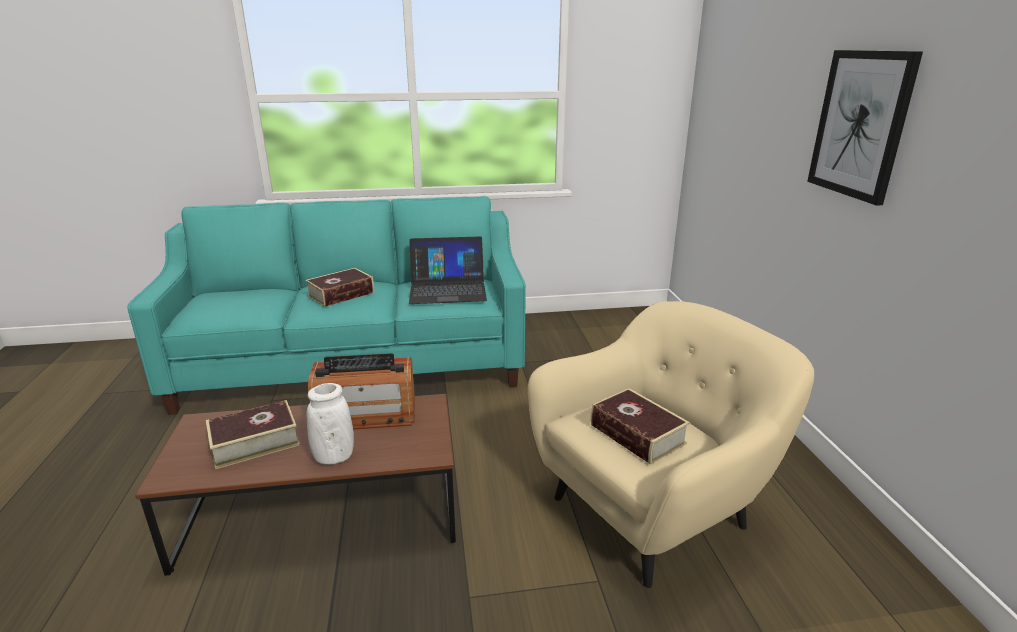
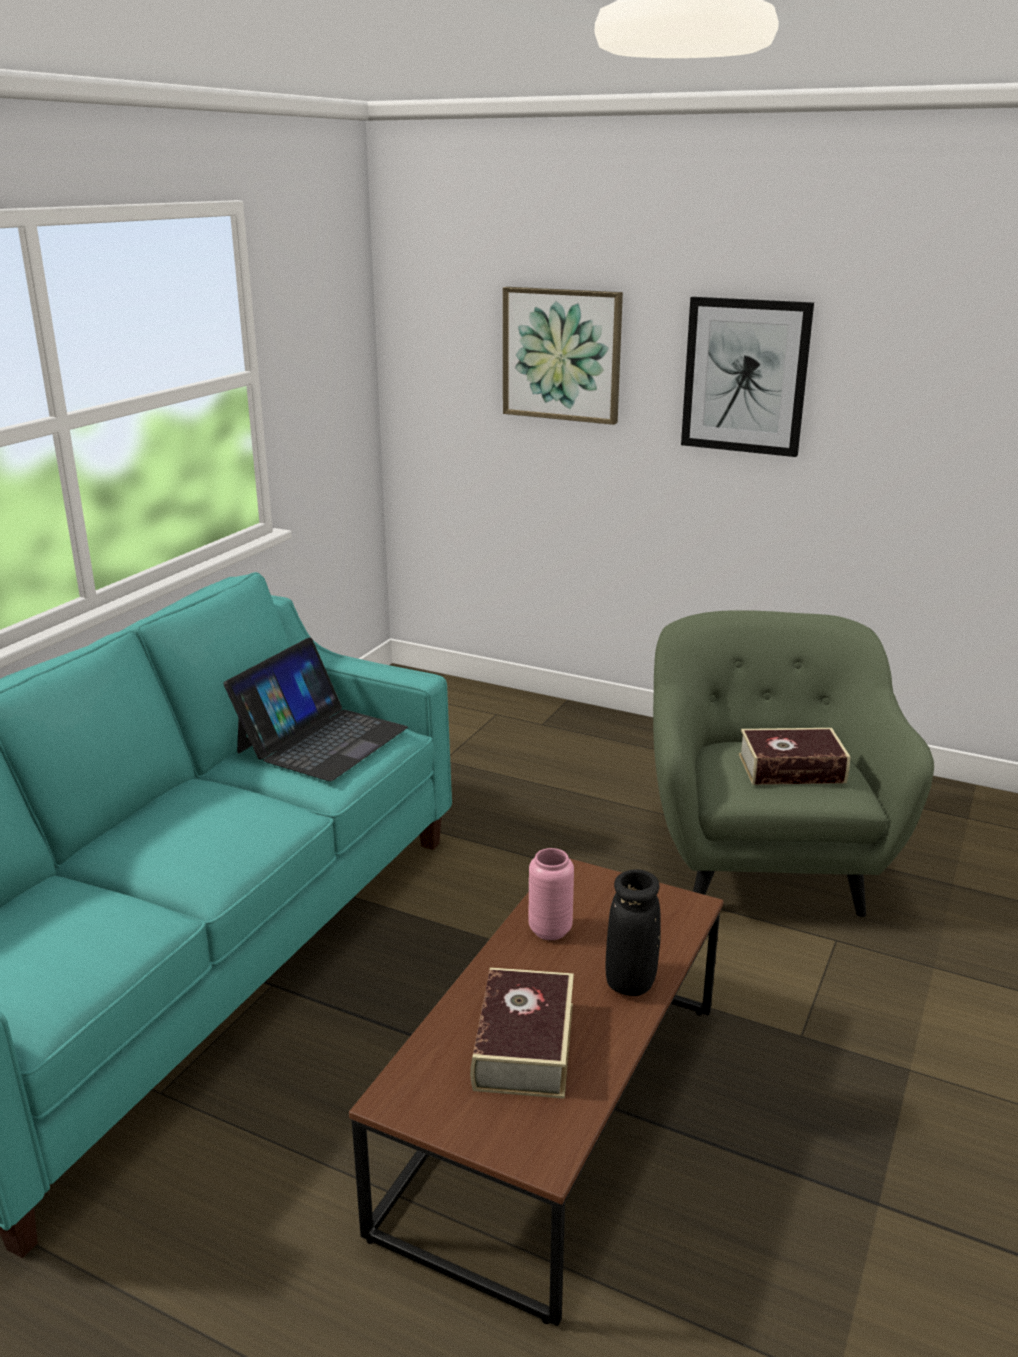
camera: 55 degrees left, 0 degrees up
book [305,268,374,307] -> none
white vase [307,383,354,465] -> black vase [605,870,661,996]
radio [308,353,415,430] -> pink vase [528,848,574,940]
beige armchair [528,301,814,588] -> green armchair [653,610,934,917]
none -> picture [503,287,623,425]

